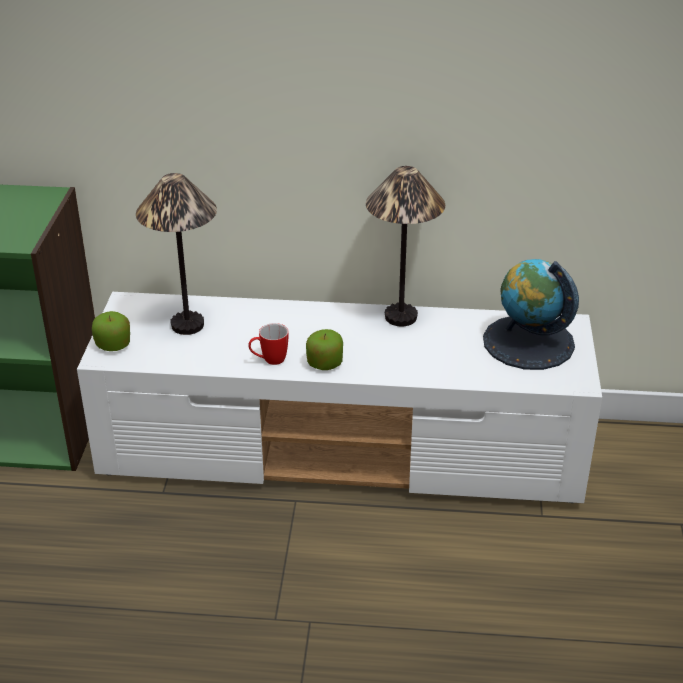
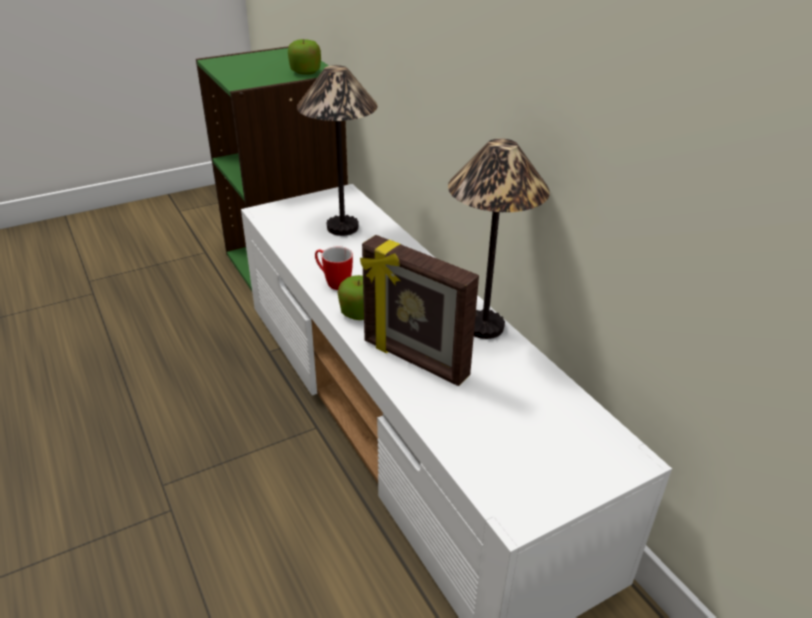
camera: 55 degrees right, 0 degrees up
apple [92,311,130,351] -> apple moved to [288,39,321,75]
globe [483,259,579,370] -> none
none -> picture frame [360,235,479,386]

